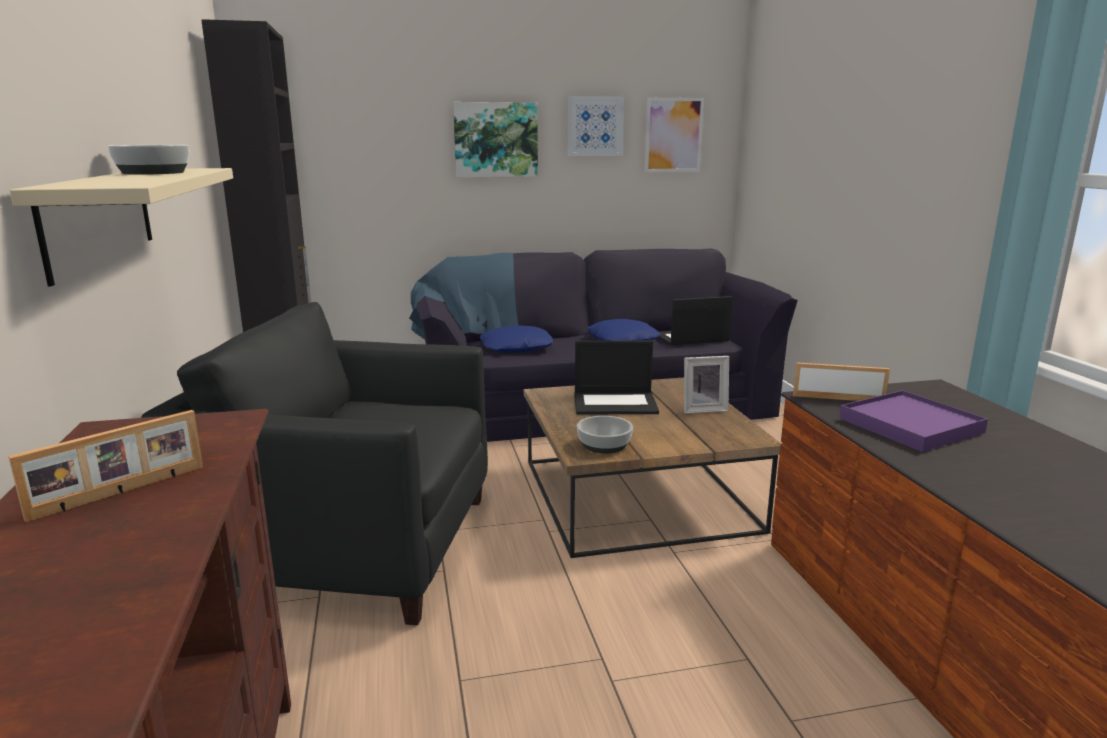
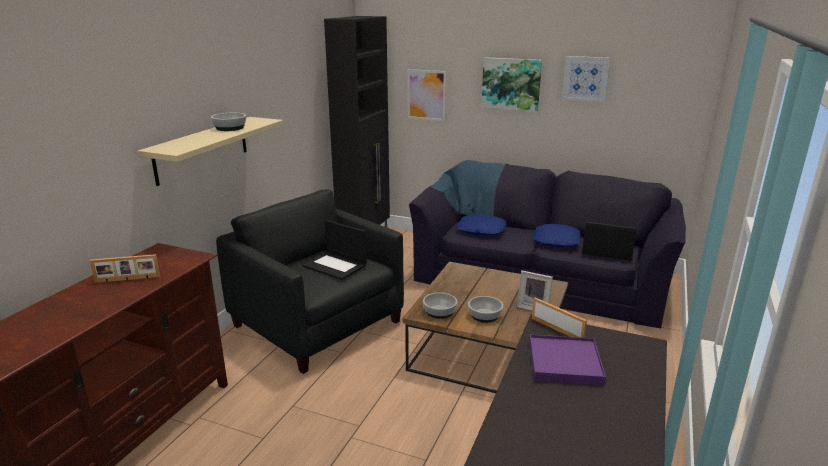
camera: 35 degrees right, 5 degrees up
laptop [574,341,659,414] -> laptop moved to [302,220,367,280]
picture [644,97,704,172] -> picture moved to [407,69,446,121]
none -> bowl [468,296,503,323]

